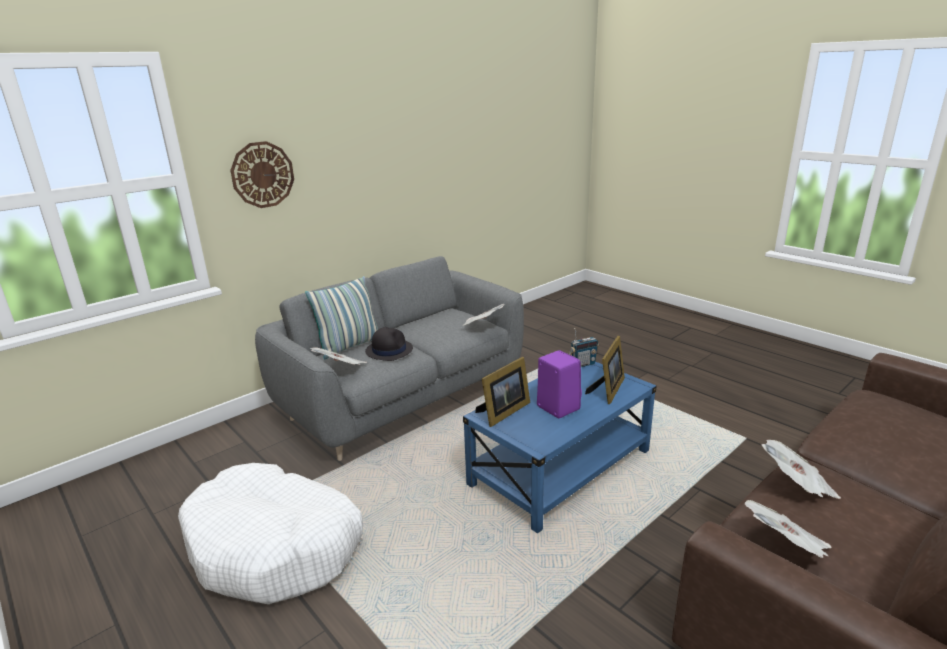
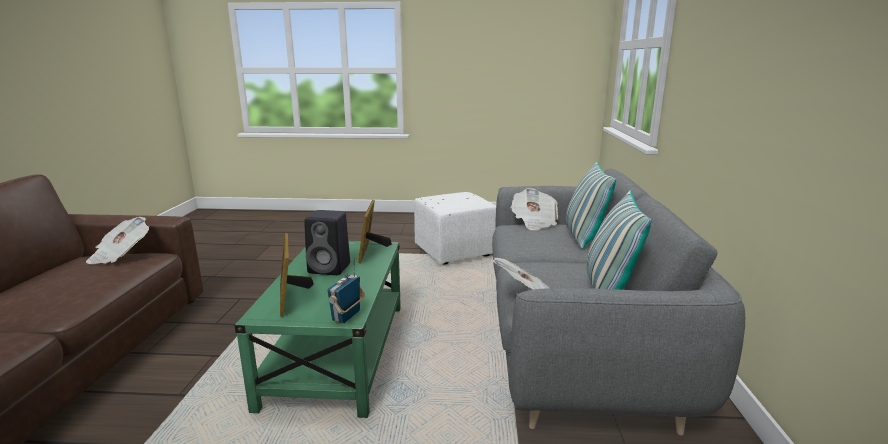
camera: 135 degrees right, 5 degrees down
white dog bed [178,463,363,604] -> white ottoman [414,192,496,264]
wall clock [230,141,294,208] -> none
black hat [365,327,413,361] -> none
blue coffee table [463,362,656,533] -> green coffee table [234,241,401,418]
purple speaker [537,350,582,418] -> black speaker [304,210,350,275]
newspaper [761,440,841,499] -> none
none -> pillow [587,190,651,290]

